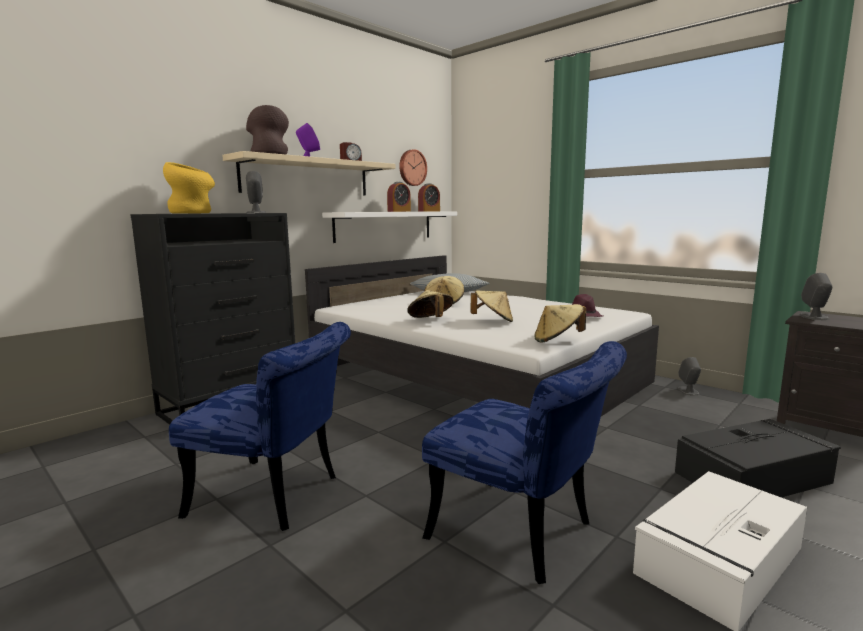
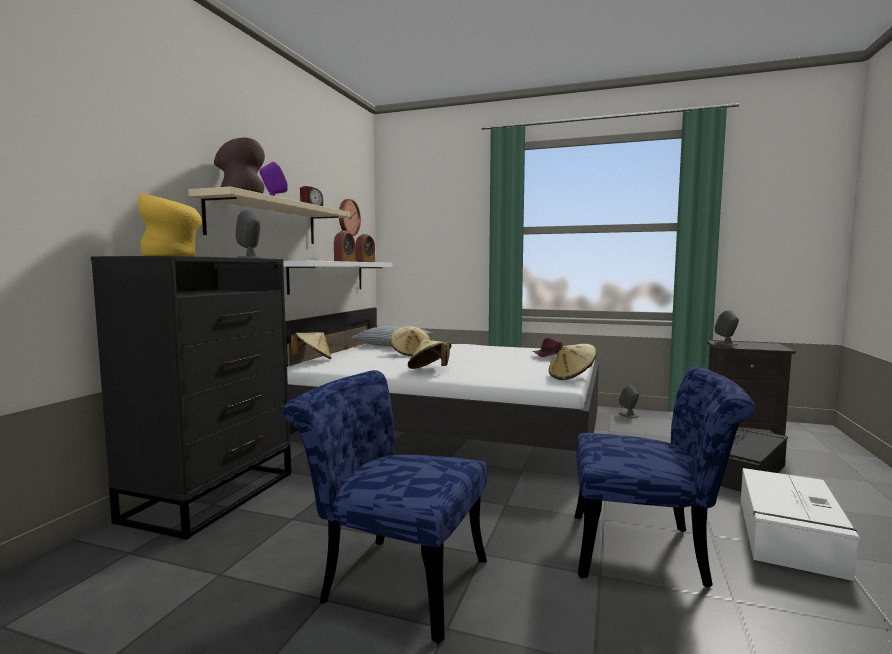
camera: 25 degrees left, 5 degrees down
blue chair [169,322,351,531] -> blue chair turned 150 degrees counterclockwise [283,370,487,644]
beige hat [470,290,513,322] -> beige hat moved to [291,332,332,359]

